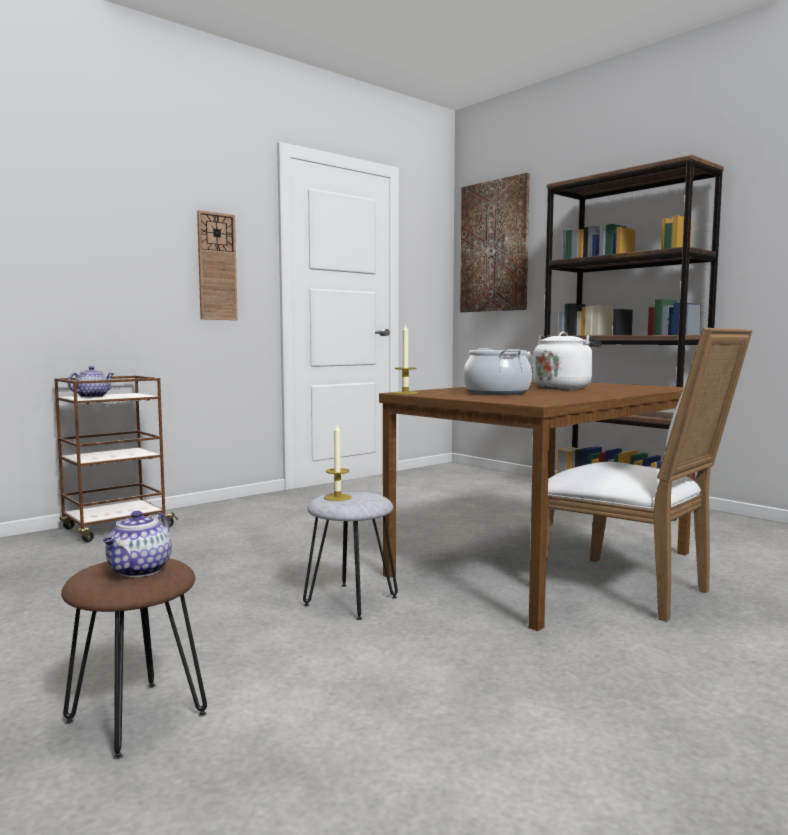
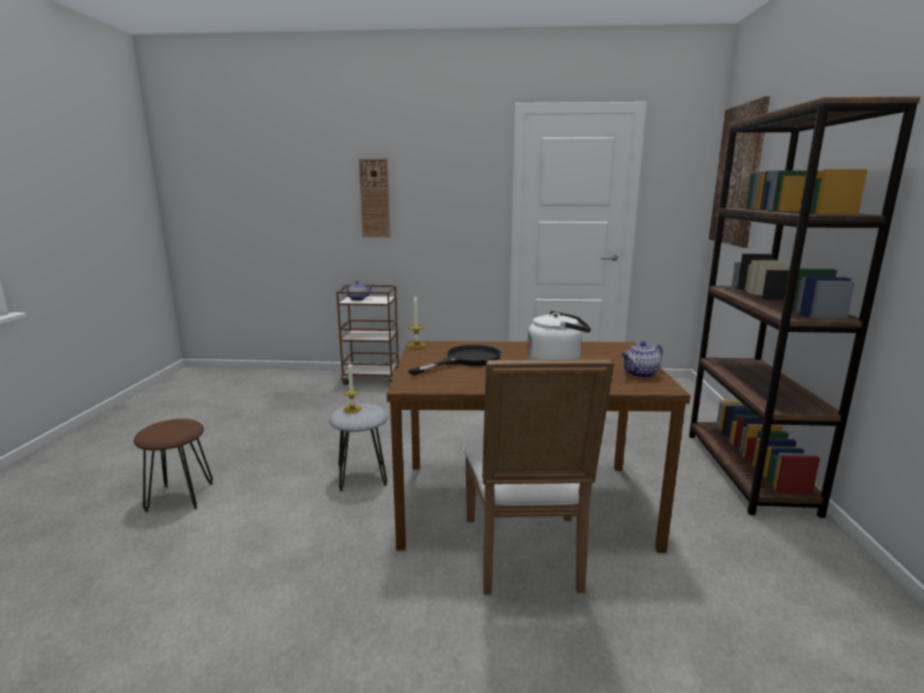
camera: 45 degrees right, 10 degrees up
teapot [103,511,172,577] -> teapot moved to [622,341,663,378]
wall clock [197,210,238,320] -> wall clock moved to [359,158,391,238]
cooking pot [463,348,532,395] -> black frying pan [408,345,501,375]

